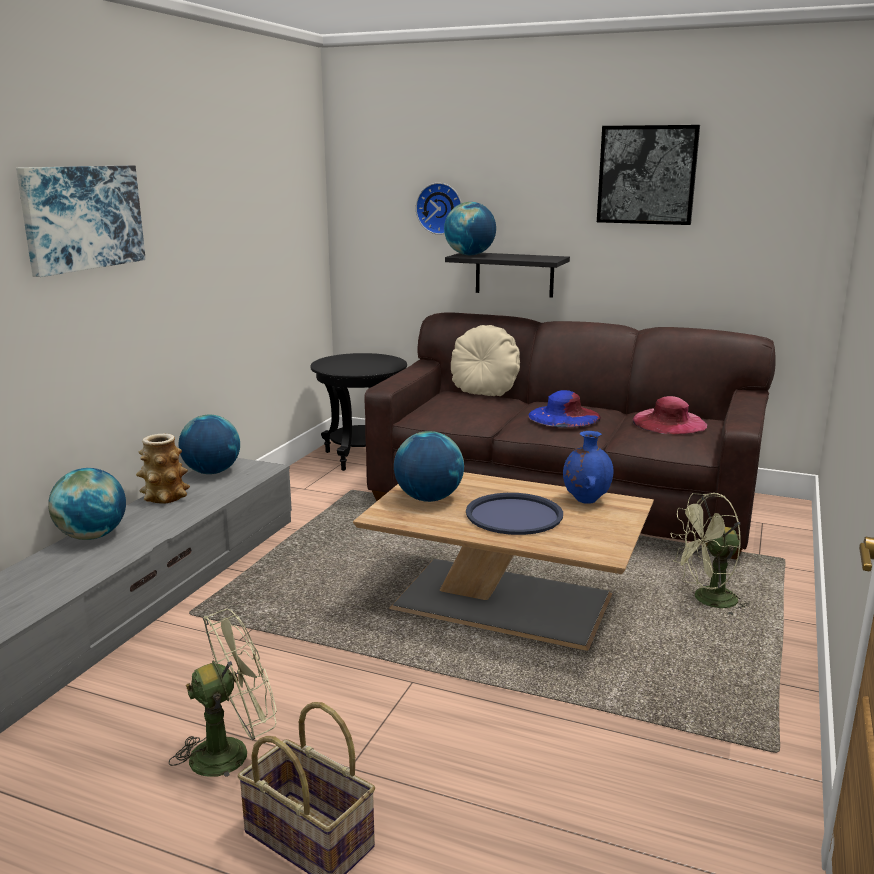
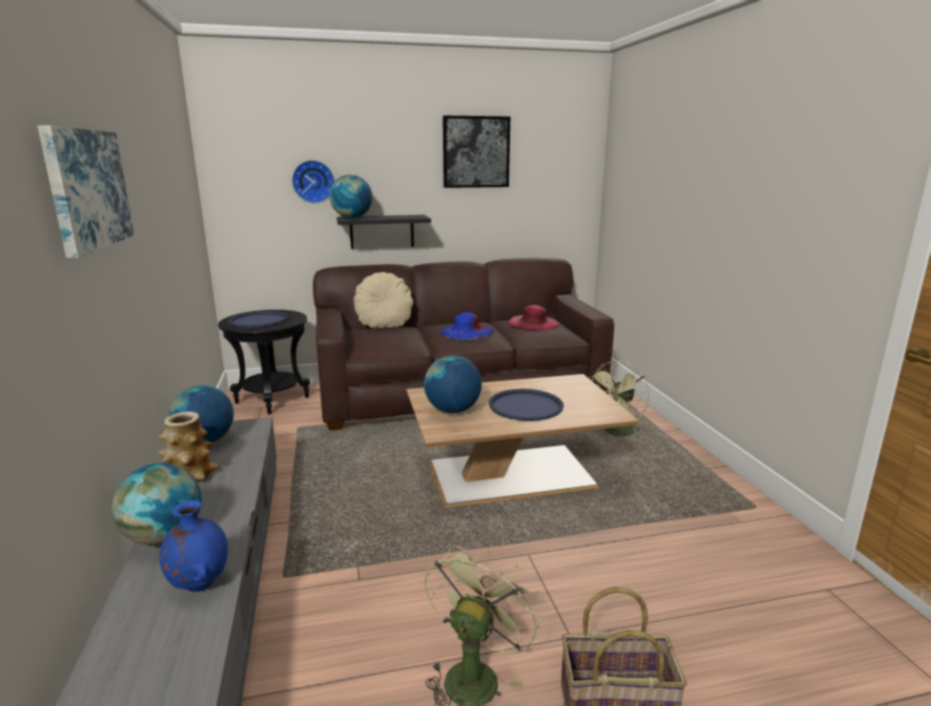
camera: 35 degrees left, 0 degrees up
blue vase [563,431,614,504] -> blue vase moved to [159,500,228,592]
none -> blue tray [228,311,288,328]

